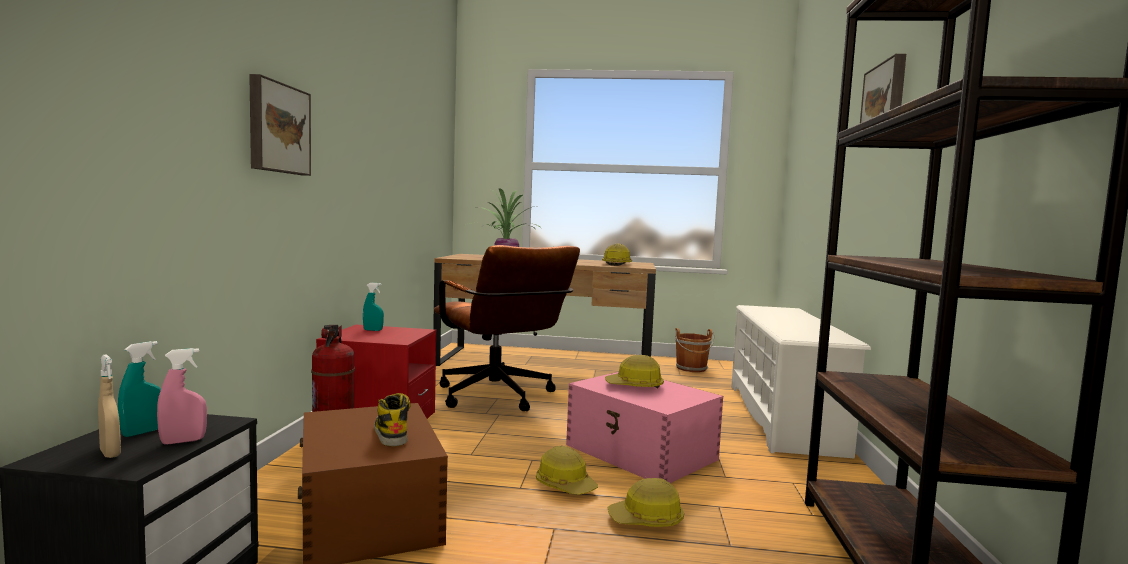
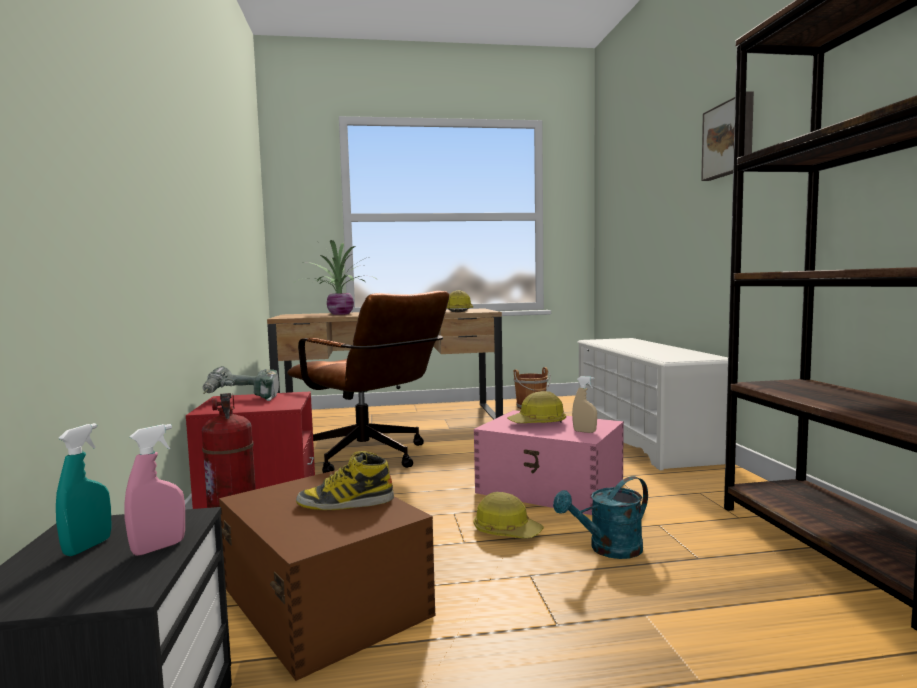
camera: 15 degrees left, 0 degrees up
beige spray bottle [98,354,121,458] -> beige spray bottle moved to [572,376,597,433]
picture [249,74,311,176] -> none
turquoise spray bottle [363,283,384,331] -> power drill [203,366,279,401]
boot [374,393,411,446] -> boot turned 60 degrees counterclockwise [296,451,394,510]
hard hat [607,478,684,527] -> turquoise watering can [553,476,648,559]

